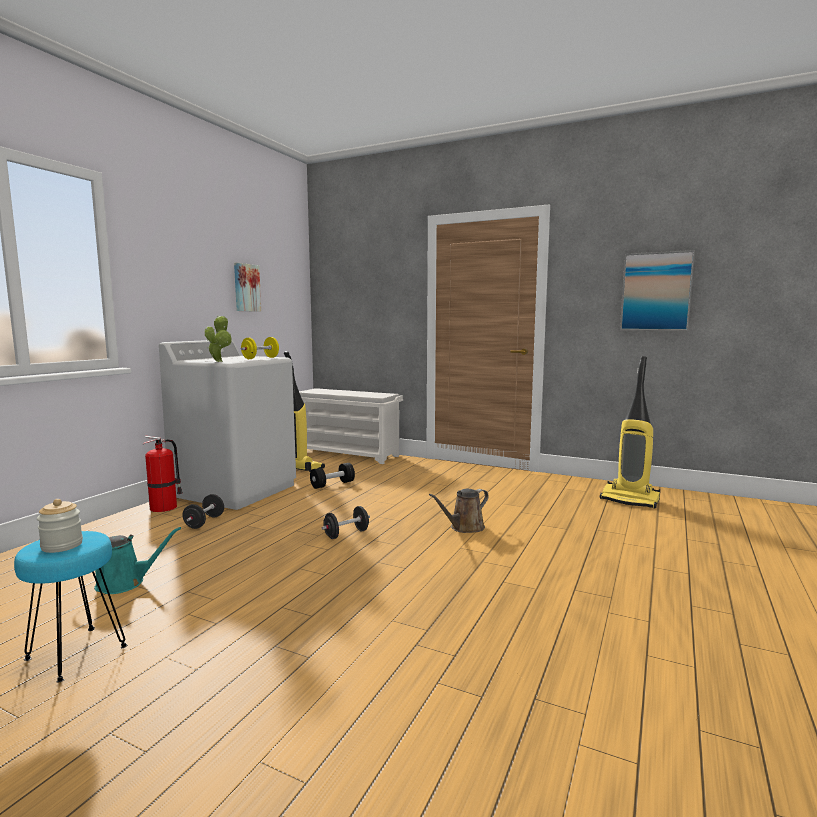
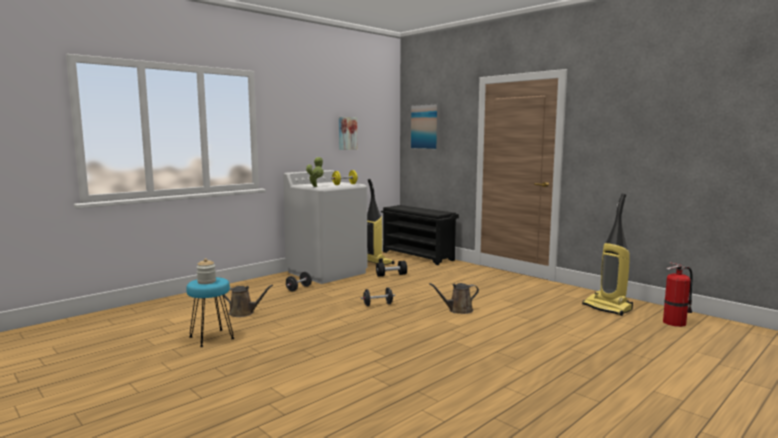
camera: 20 degrees right, 0 degrees up
turquoise watering can [94,527,181,594] -> brown watering can [223,285,273,317]
fire extinguisher [142,436,183,512] -> fire extinguisher moved to [663,262,693,327]
white shoe rack [299,388,403,464] -> black shoe rack [381,205,459,265]
picture [620,250,695,331] -> picture moved to [410,103,440,150]

